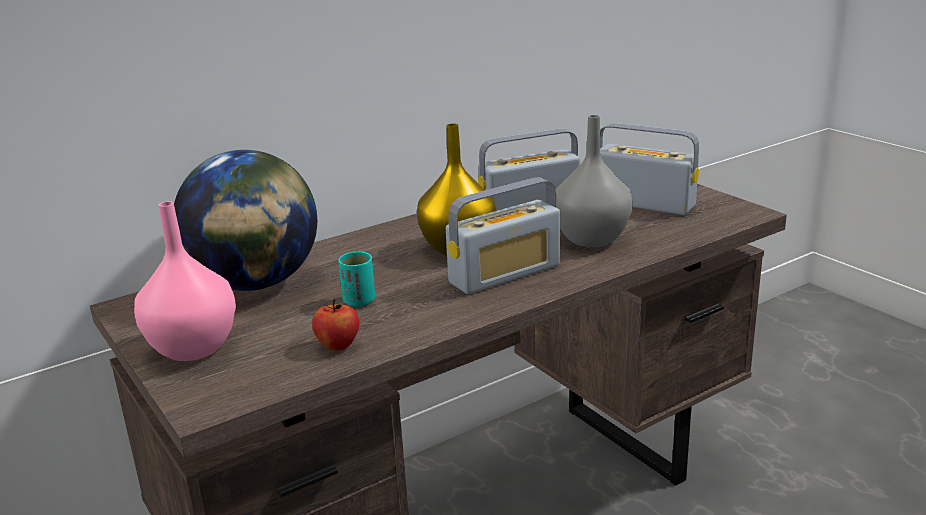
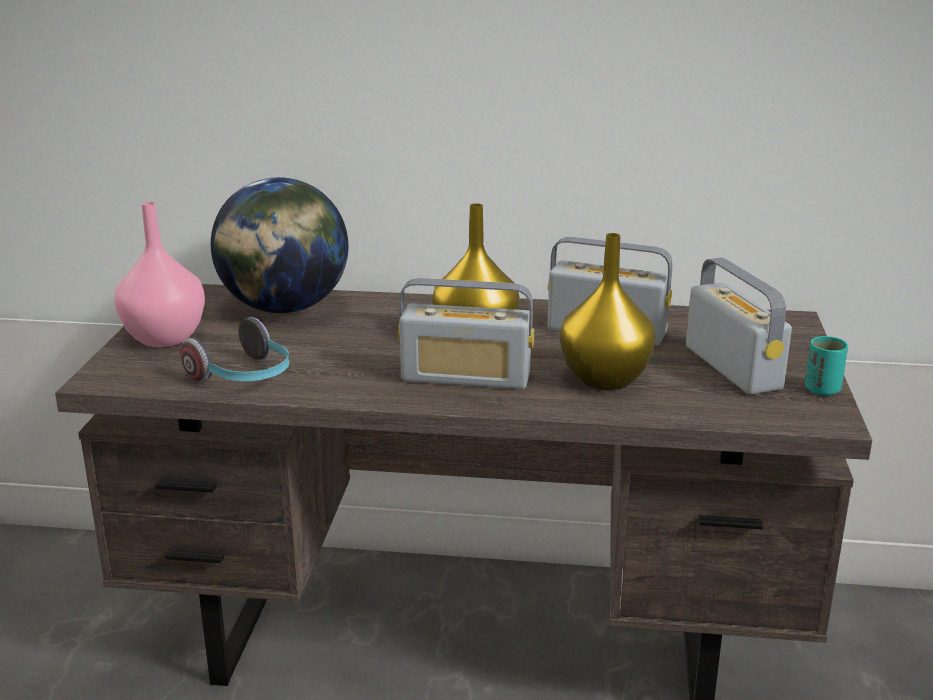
camera: 40 degrees right, 0 degrees up
apple [312,299,360,351] -> headphones [180,317,289,382]
turquoise cup [338,252,375,307] -> turquoise cup moved to [805,336,848,396]
grey vase [556,115,633,247] -> yellow vase [560,233,655,390]

